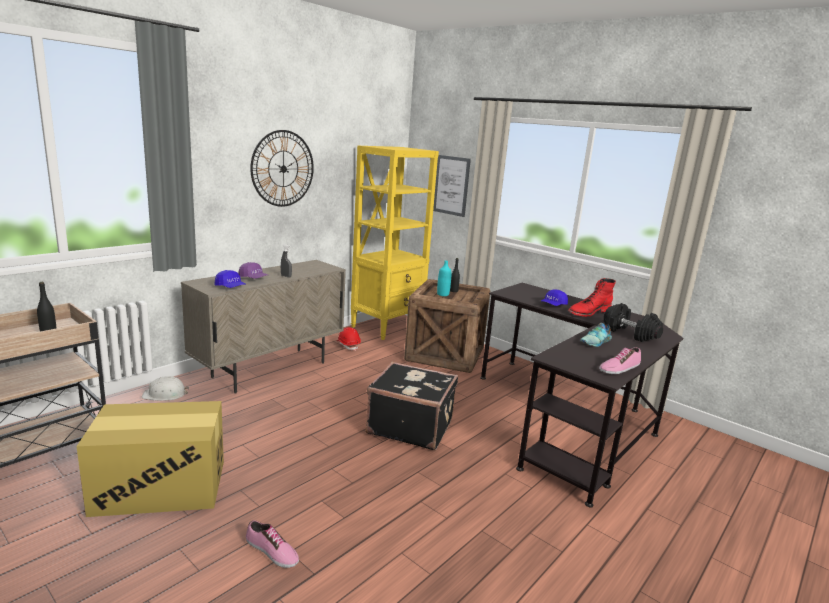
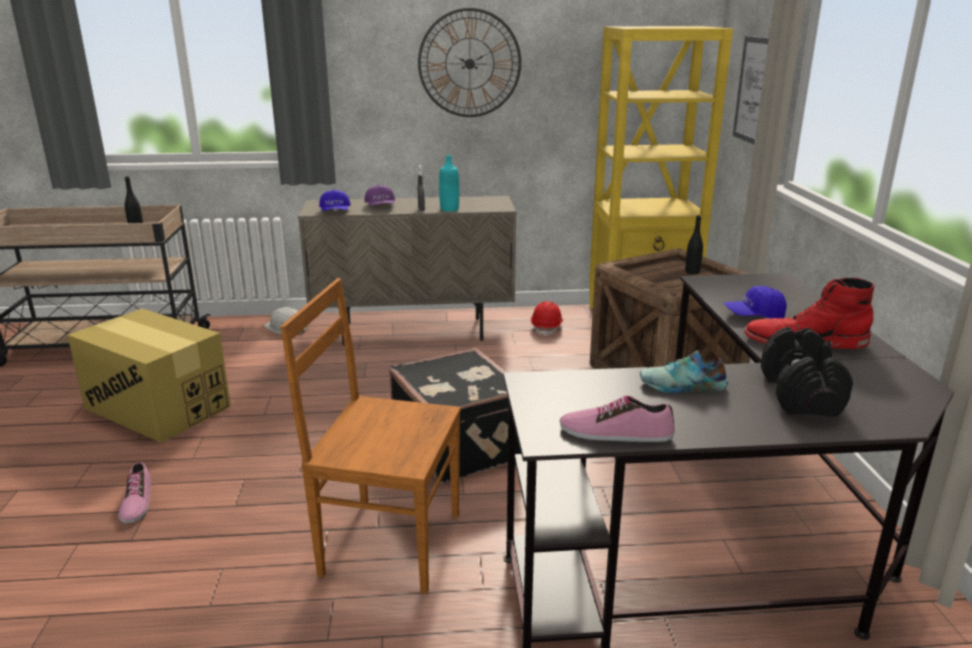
camera: 45 degrees right, 5 degrees up
turquoise bottle [437,261,451,296] -> turquoise bottle moved to [439,155,459,212]
none -> brown chair [280,278,461,594]

